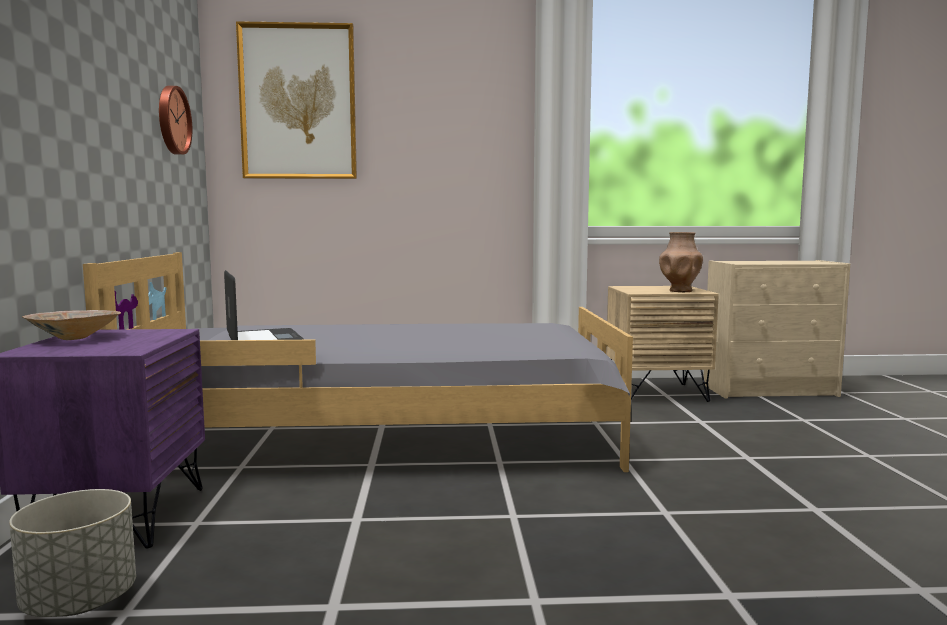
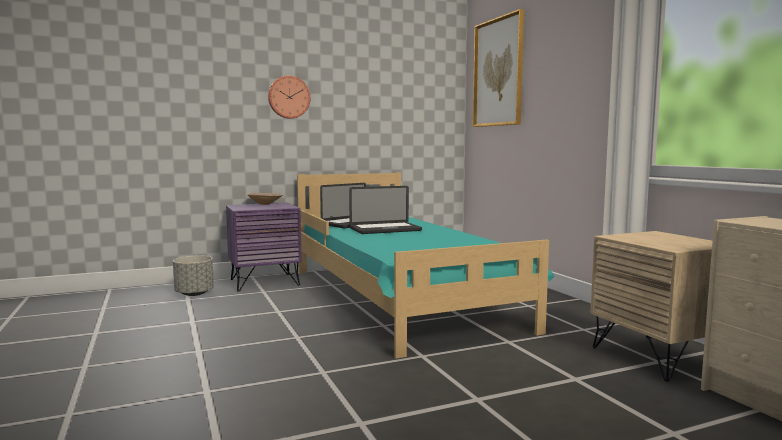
camera: 70 degrees right, 0 degrees up
grey bed [83,252,633,472] -> turquoise bed [297,172,554,359]
wall clock [159,86,192,155] -> wall clock moved to [268,76,310,119]
brown vase [659,232,703,292] -> none
none -> laptop [349,186,422,234]

